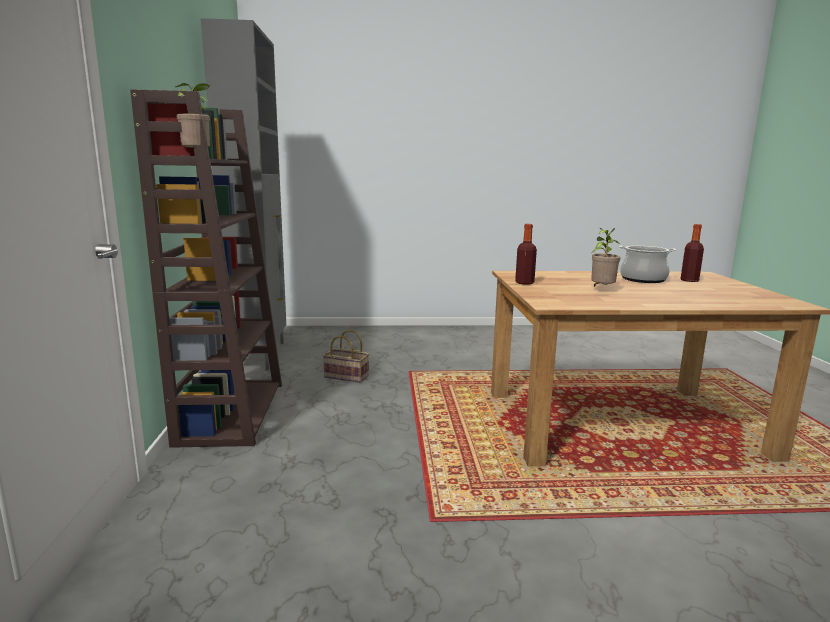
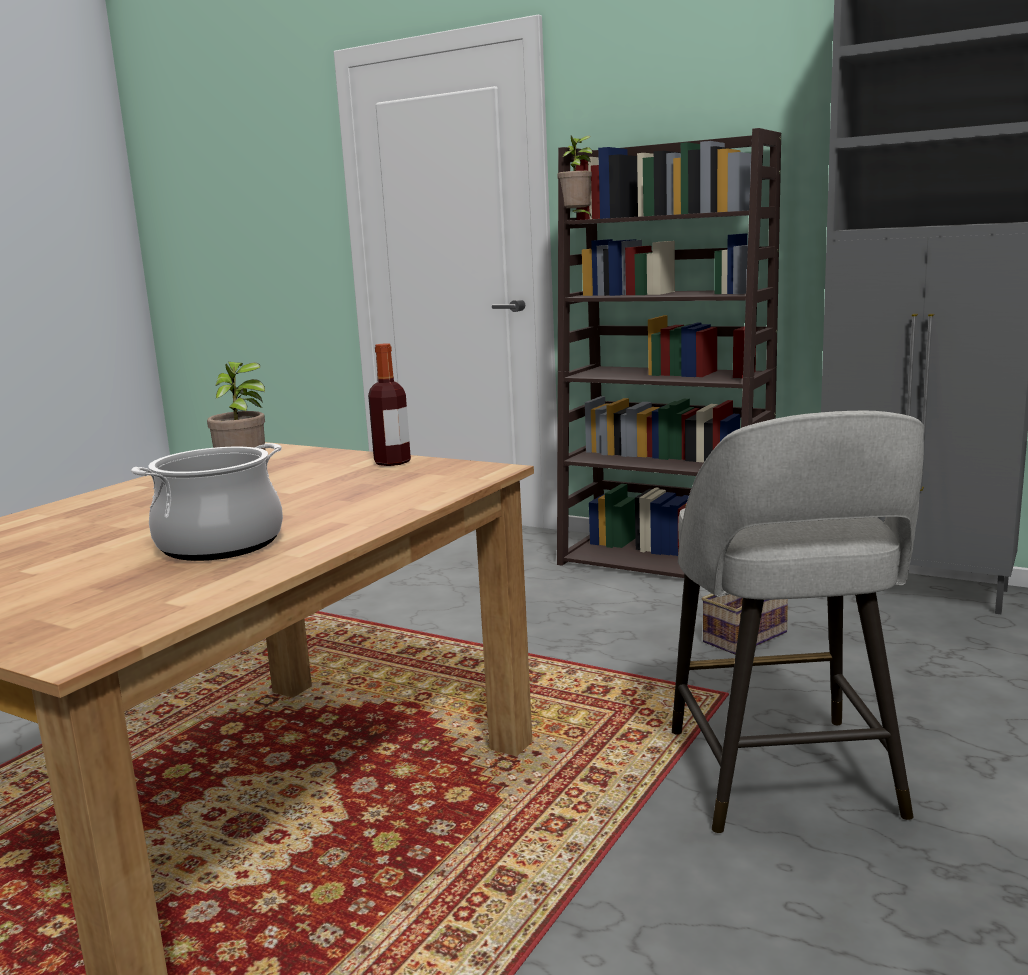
camera: 125 degrees right, 0 degrees up
bottle [681,224,704,282] -> none
none -> grey stool [672,410,924,834]

